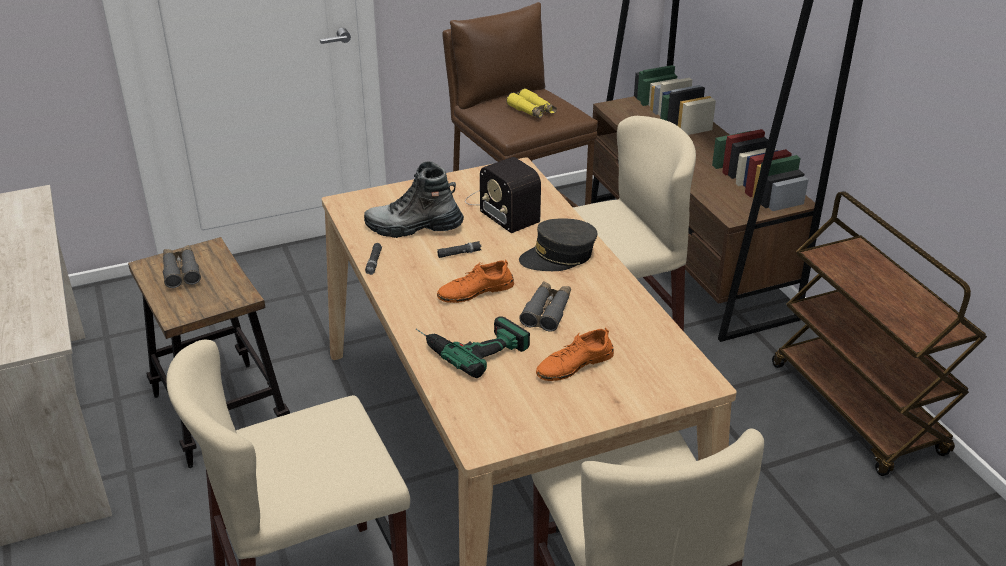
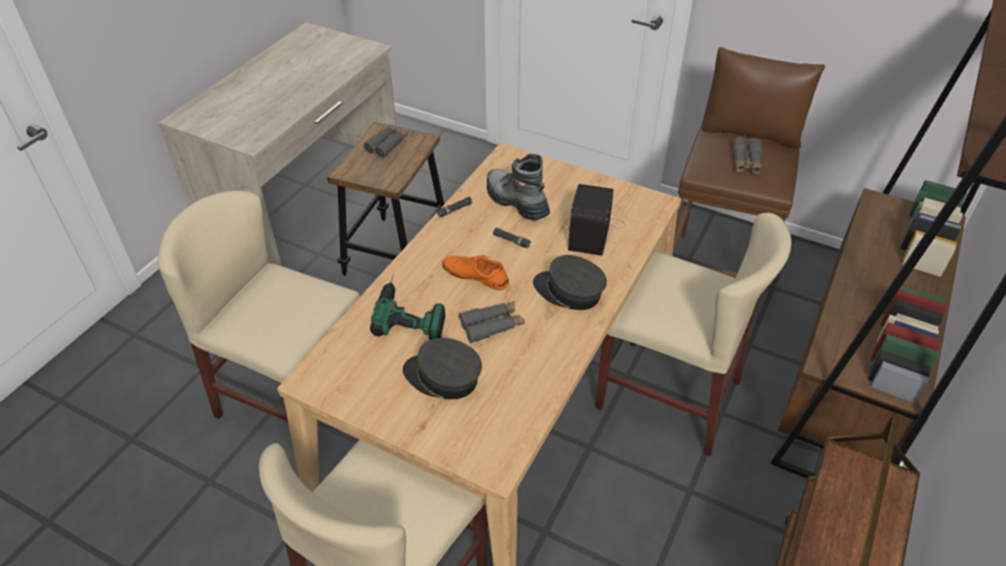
camera: 50 degrees right, 10 degrees up
yellow binoculars [506,88,557,118] -> grey binoculars [732,137,763,175]
orange shoe [536,328,614,381] -> grey cap [403,338,482,399]

